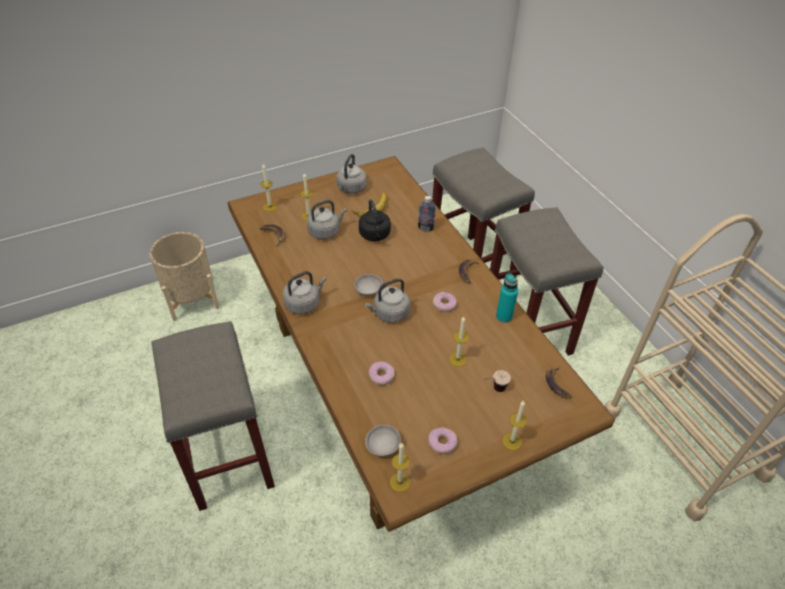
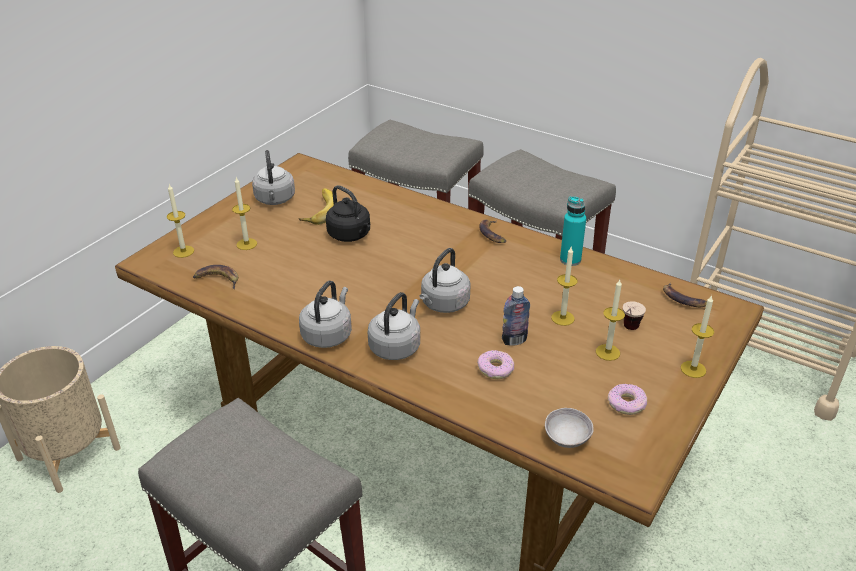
camera: 30 degrees left, 10 degrees down
grey kettle [307,200,347,239] -> grey kettle moved to [368,292,420,360]
grey bowl [354,274,383,296] -> none
candle [390,443,410,492] -> candle moved to [596,280,625,361]
bottle [418,196,436,231] -> bottle moved to [502,286,530,346]
donut [433,292,457,312] -> none

